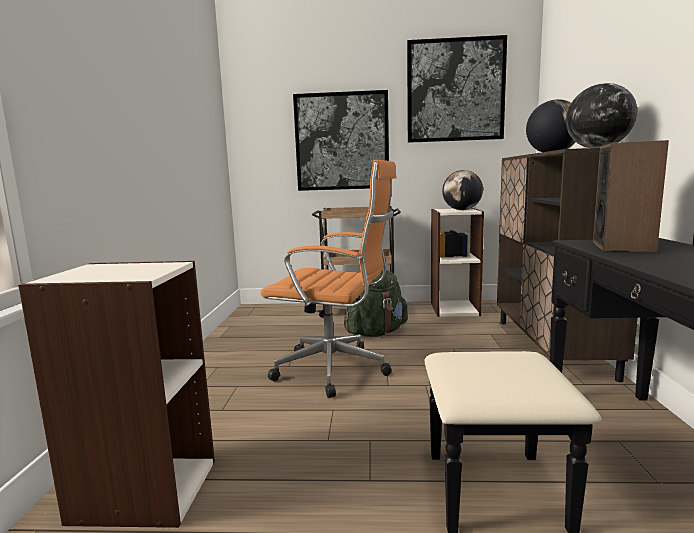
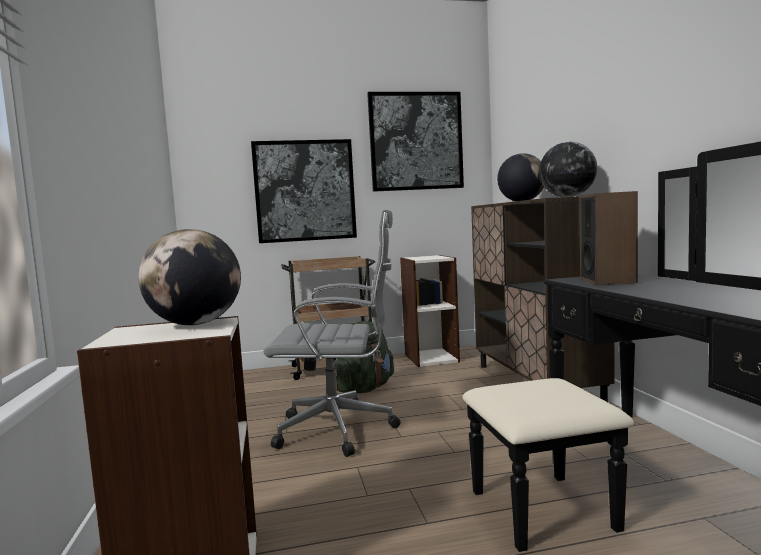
camera: 15 degrees left, 5 degrees down
orange office chair [261,160,397,398] -> grey office chair [264,210,400,457]
globe [442,170,483,210] -> globe moved to [138,229,241,325]

